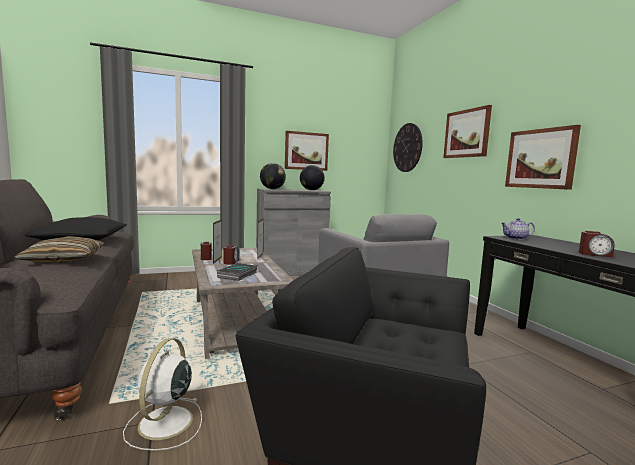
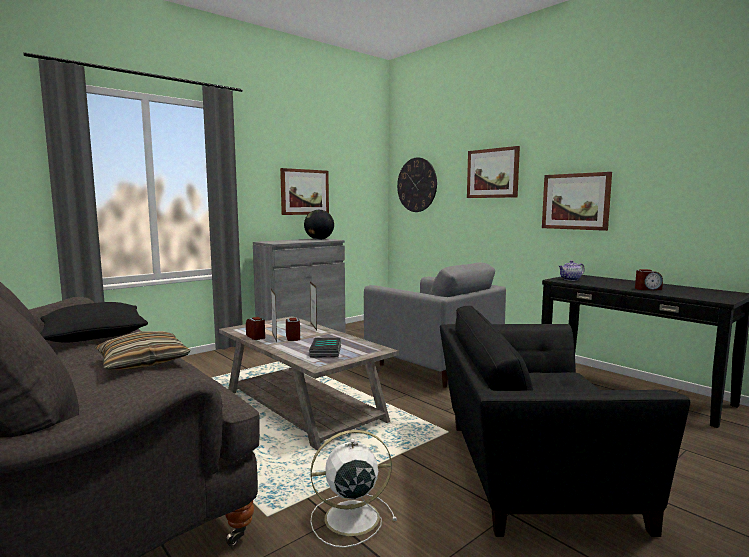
camera: 20 degrees left, 0 degrees up
white fan [123,338,202,451] -> white fan turned 90 degrees clockwise [310,430,397,548]
globe [260,163,286,189] -> none

